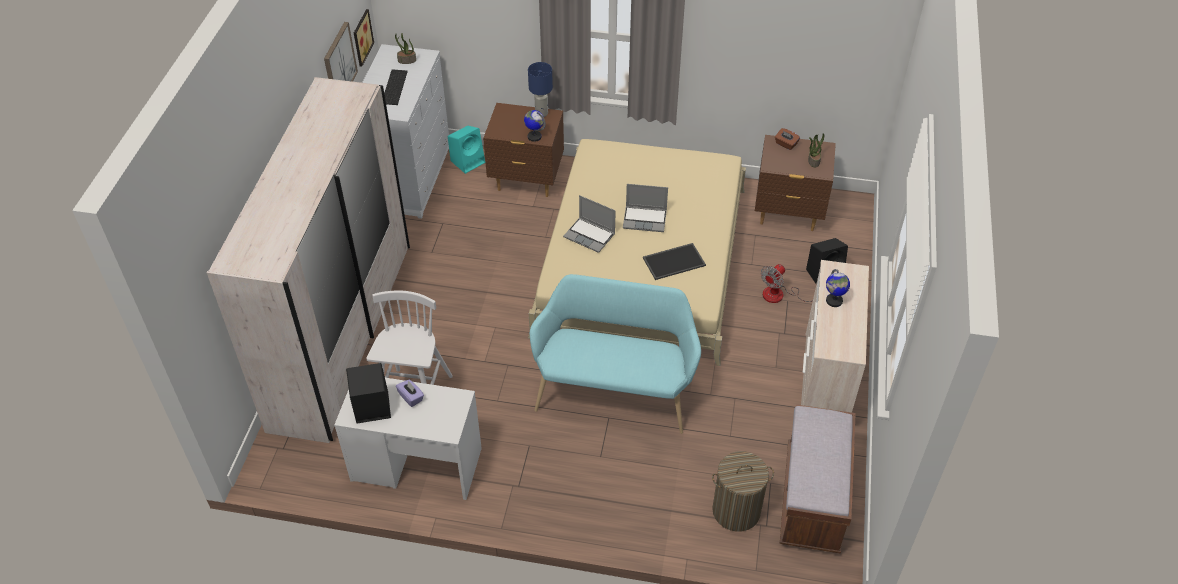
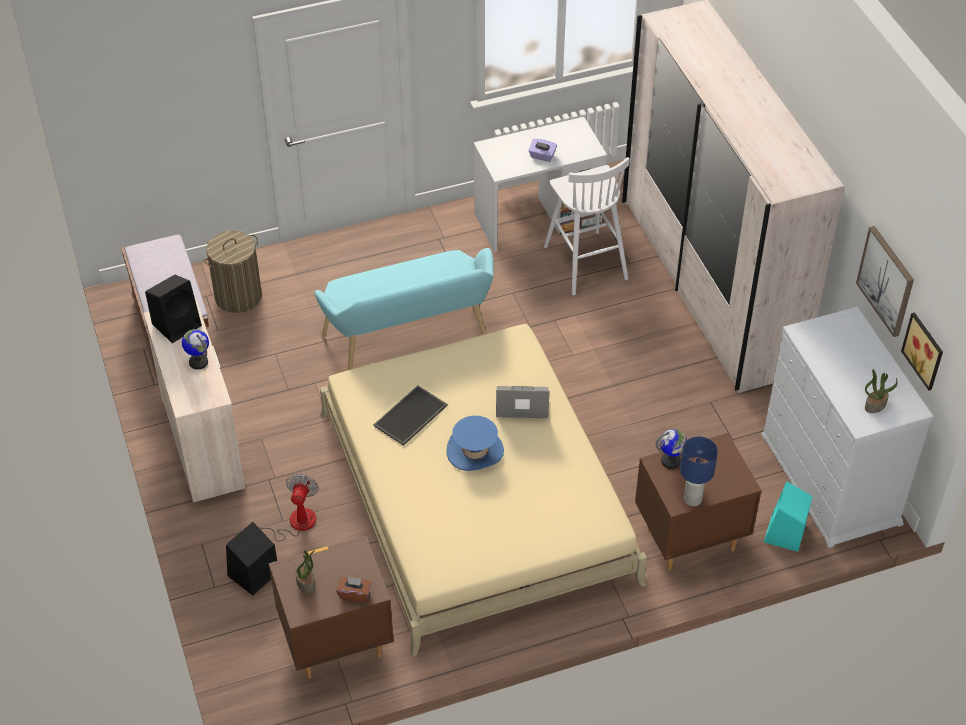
camera: 150 degrees right, 0 degrees up
black speaker [346,363,391,424] -> black speaker moved to [145,275,202,343]
keyboard [384,69,408,105] -> none
laptop [623,184,668,232] -> blue hat [446,415,504,471]

